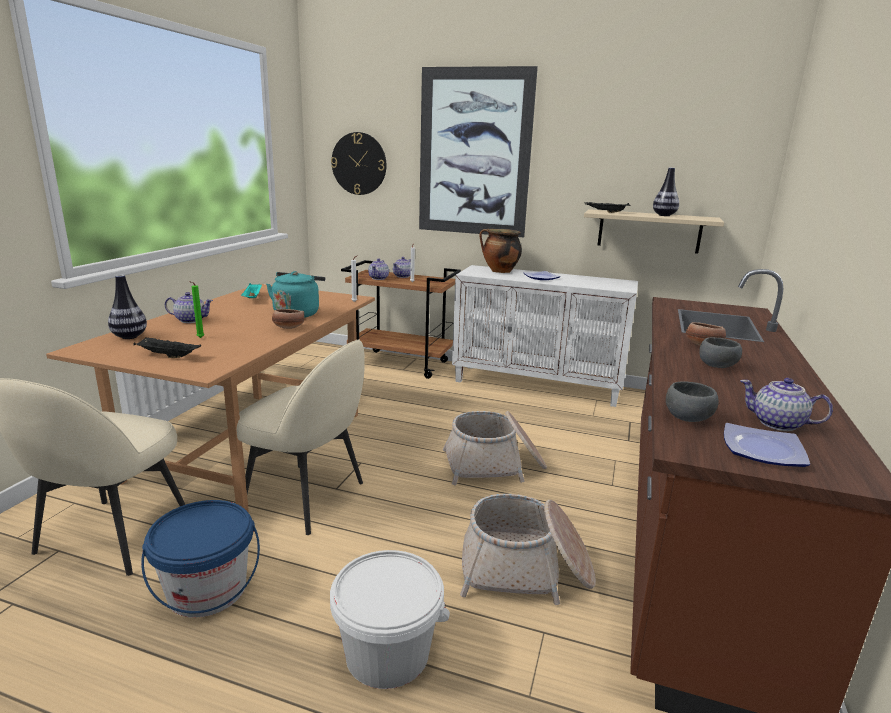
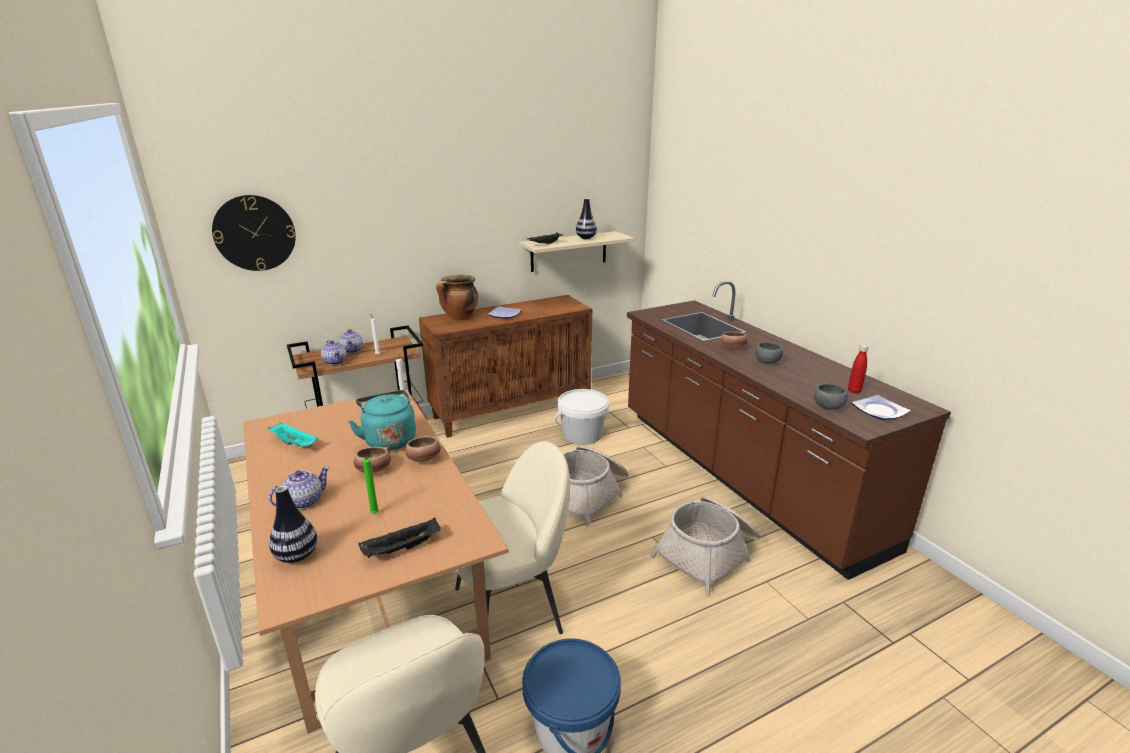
camera: 45 degrees left, 5 degrees up
white bucket [330,550,450,689] -> white bucket moved to [554,389,609,445]
picture [419,66,538,237] -> none
white cabinet [452,265,638,407] -> brown cabinet [419,295,592,438]
teapot [740,378,833,431] -> red bottle [848,345,868,393]
none -> bowl [354,447,391,473]

